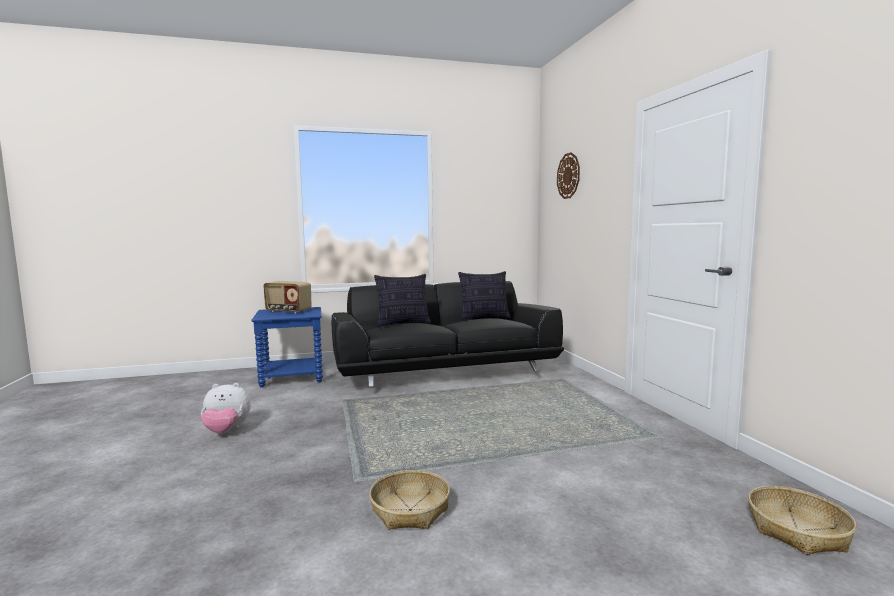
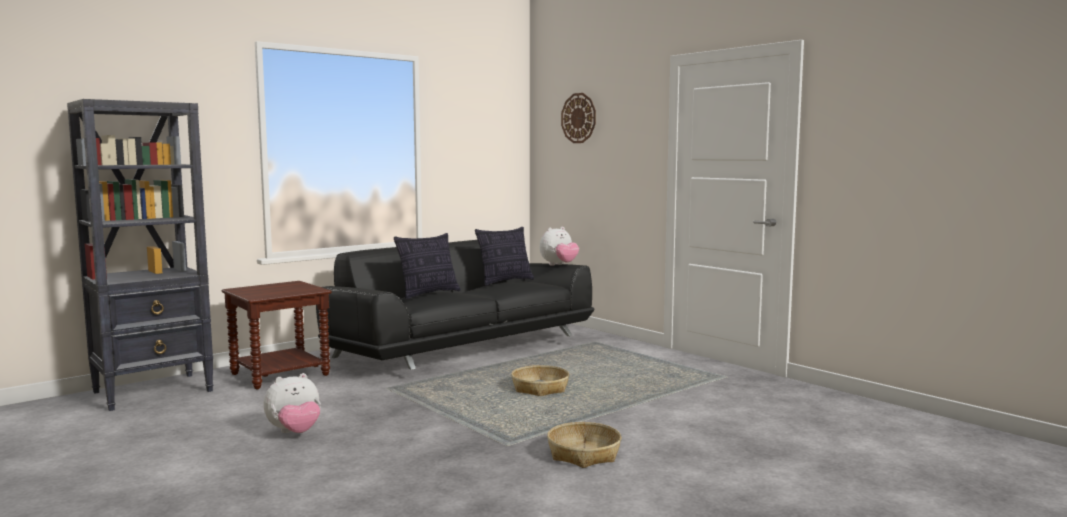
camera: 25 degrees left, 0 degrees up
blue side table [251,307,323,388] -> brown side table [222,281,331,389]
radio [263,281,311,314] -> none
basket [748,486,857,555] -> basket moved to [511,365,569,396]
none -> black bookcase [67,99,214,411]
none -> plush toy [540,227,579,265]

